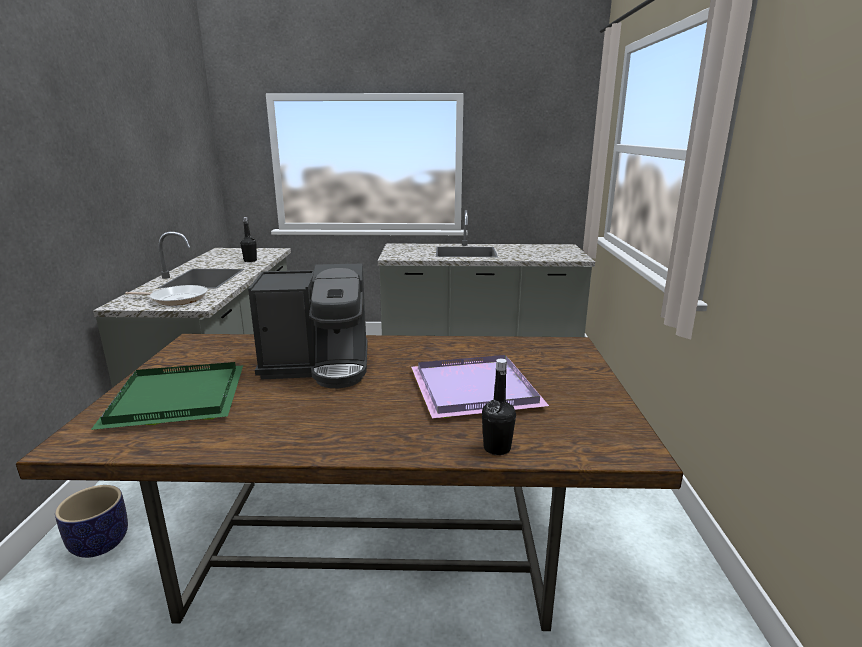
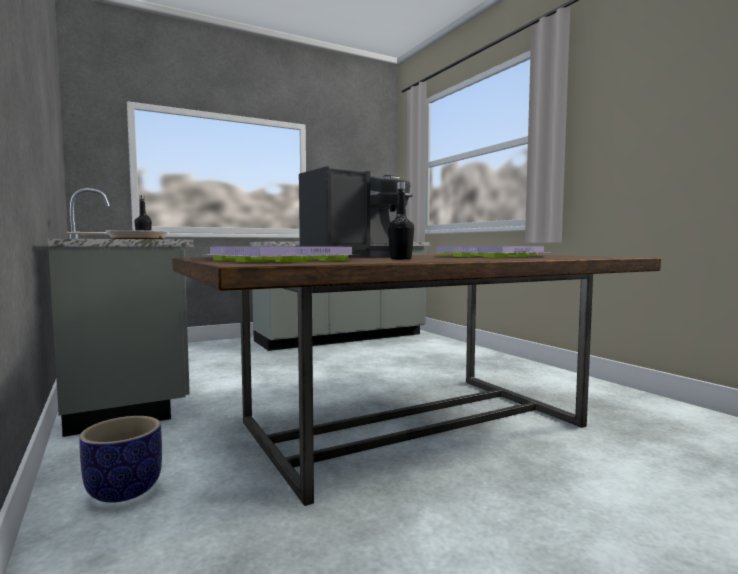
camera: 30 degrees left, 15 degrees down
green tray [91,362,243,430] -> purple tray [200,246,355,262]
black bottle [482,359,516,455] -> black bottle moved to [388,182,414,259]

